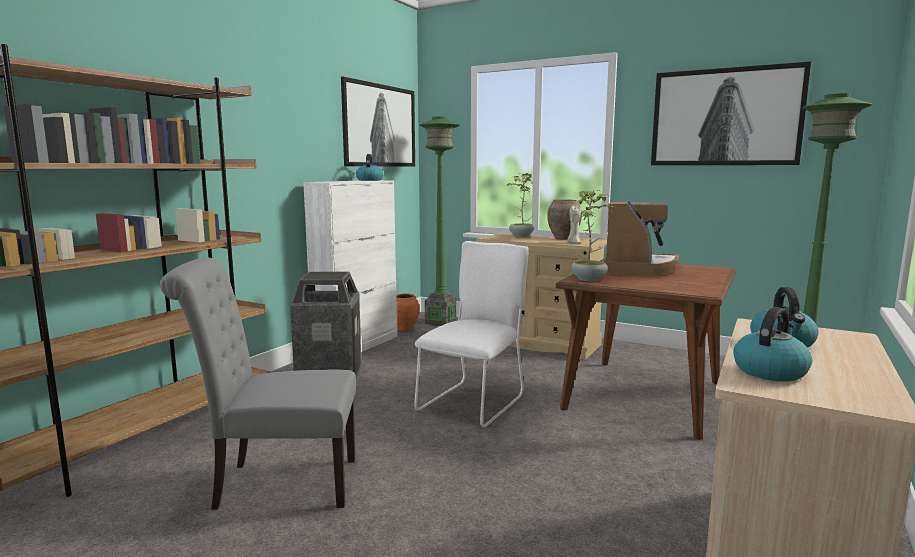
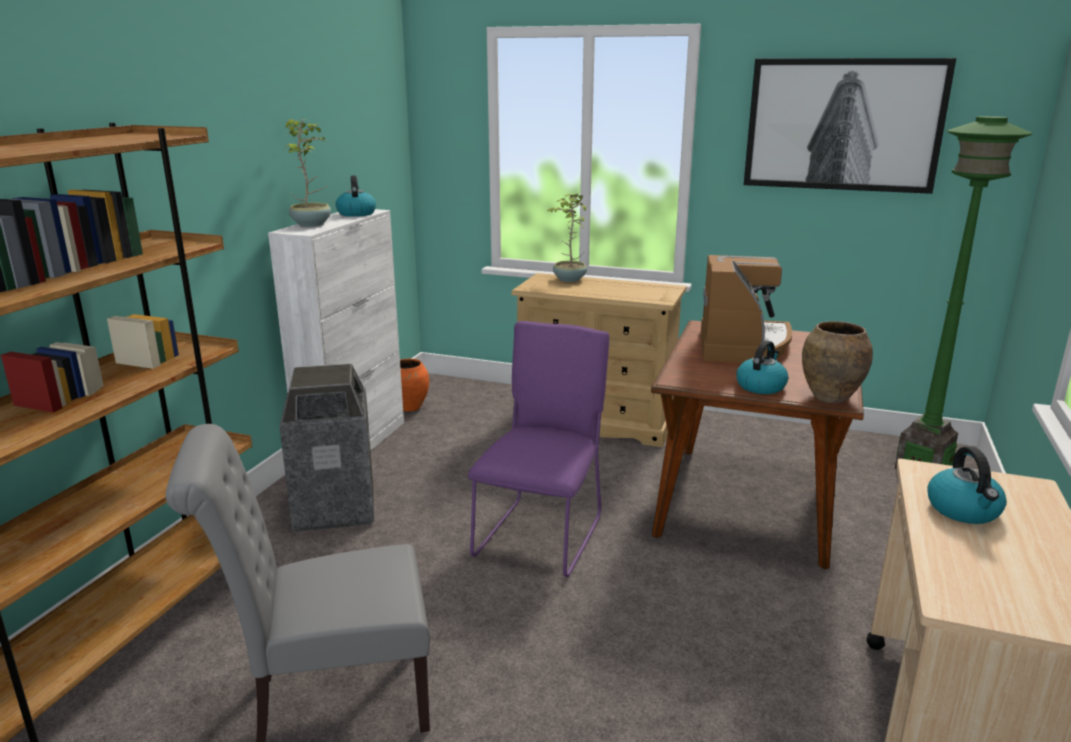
camera: 10 degrees left, 10 degrees up
picture [341,77,415,166] -> none
white chair [414,241,529,427] -> purple chair [468,321,609,577]
green floor lamp [420,116,460,326] -> none
brown vase [547,200,582,240] -> brown vase moved to [802,321,873,404]
beige candle [567,206,581,243] -> none
potted plant [571,190,617,281] -> potted plant moved to [284,119,331,227]
kettle [733,307,812,381] -> kettle moved to [736,340,788,394]

